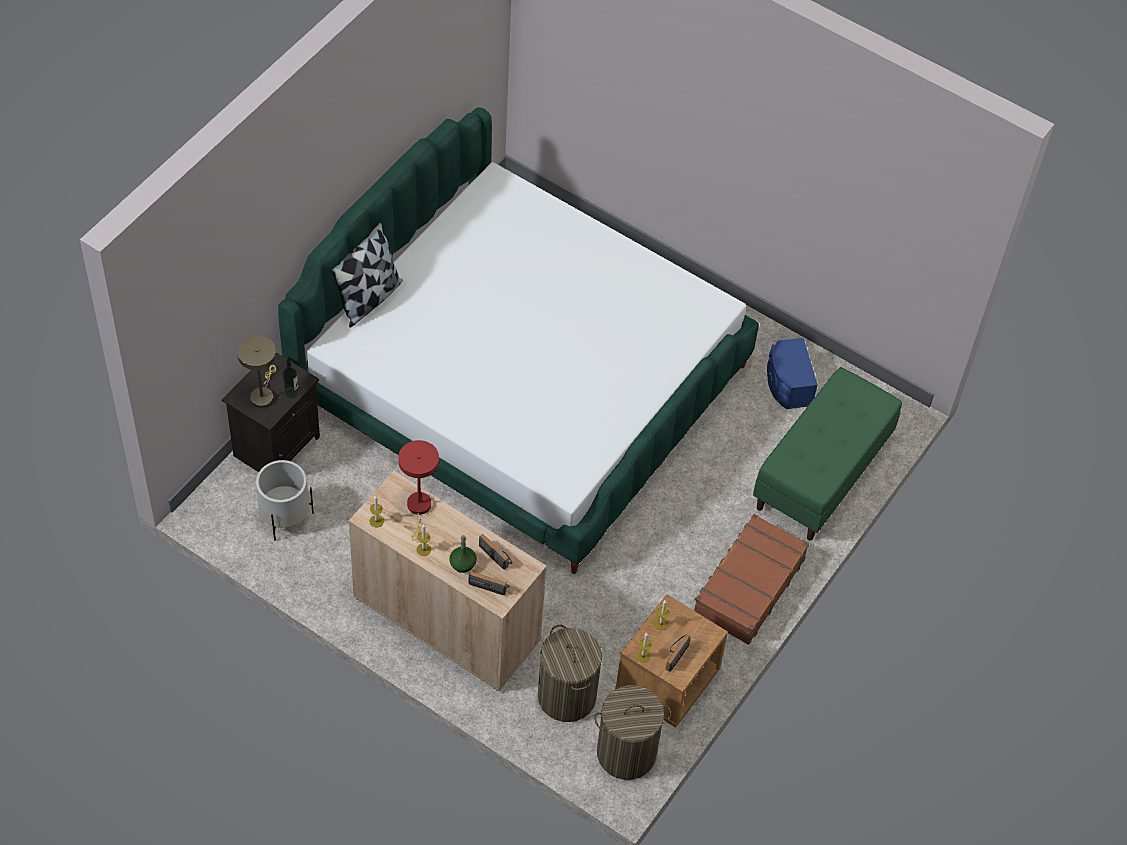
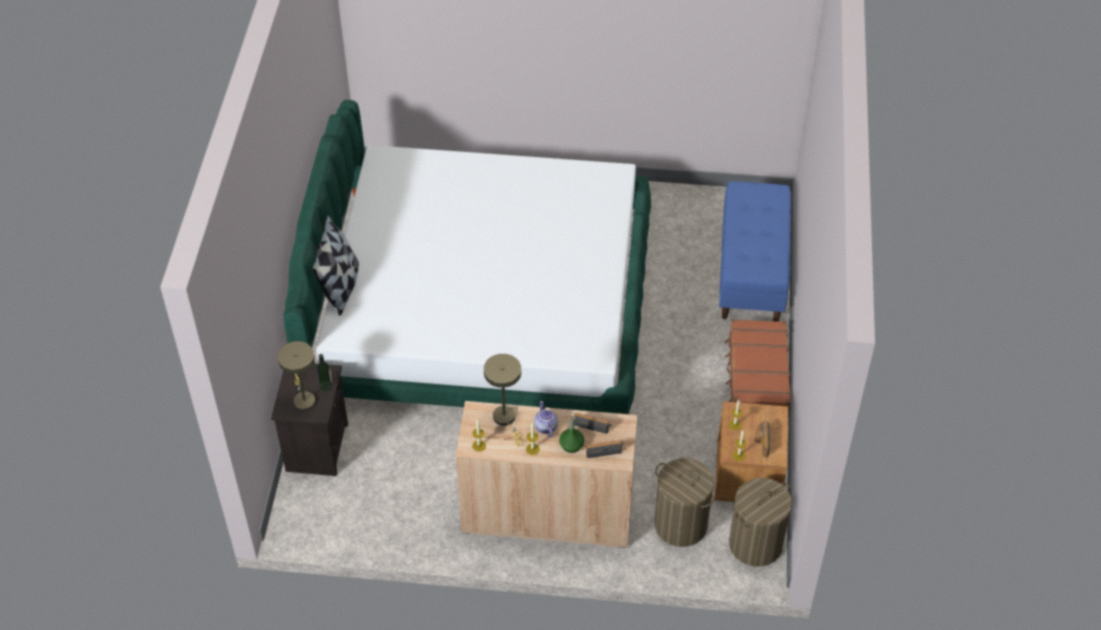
camera: 25 degrees left, 5 degrees down
white planter [256,460,314,541] -> none
red table lamp [398,440,439,541] -> beige table lamp [484,354,522,446]
green bench [753,367,902,541] -> blue bench [719,181,791,322]
blue speaker [767,338,818,409] -> none
none -> teapot [534,401,558,437]

